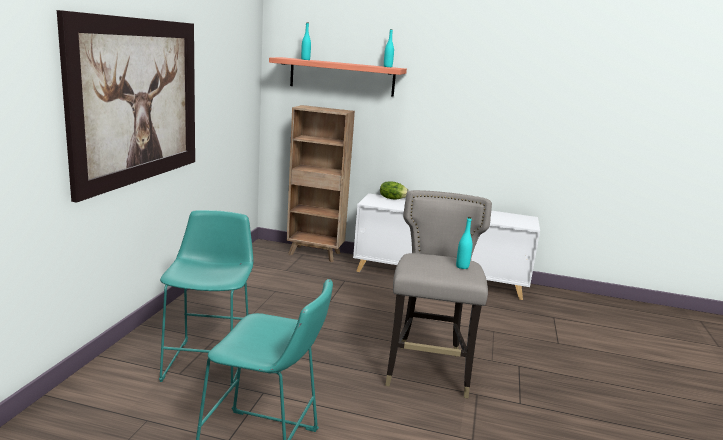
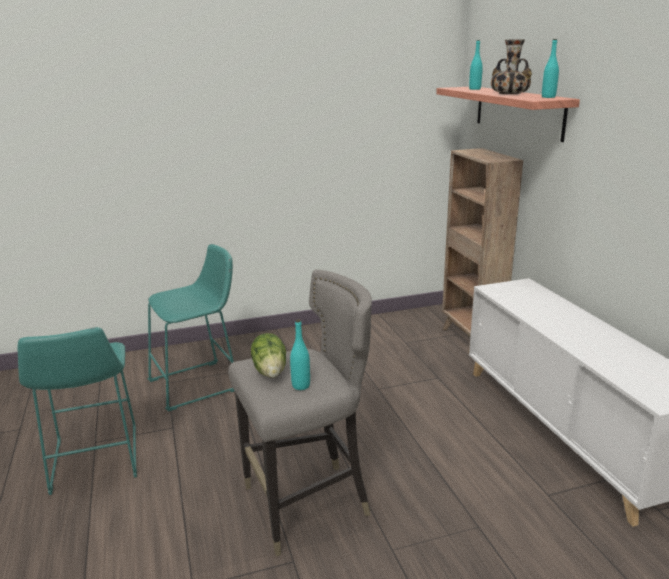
camera: 60 degrees right, 5 degrees up
picture [57,10,195,202] -> none
lettuce [380,182,409,199] -> lettuce moved to [251,333,286,378]
none -> vase [491,39,532,94]

